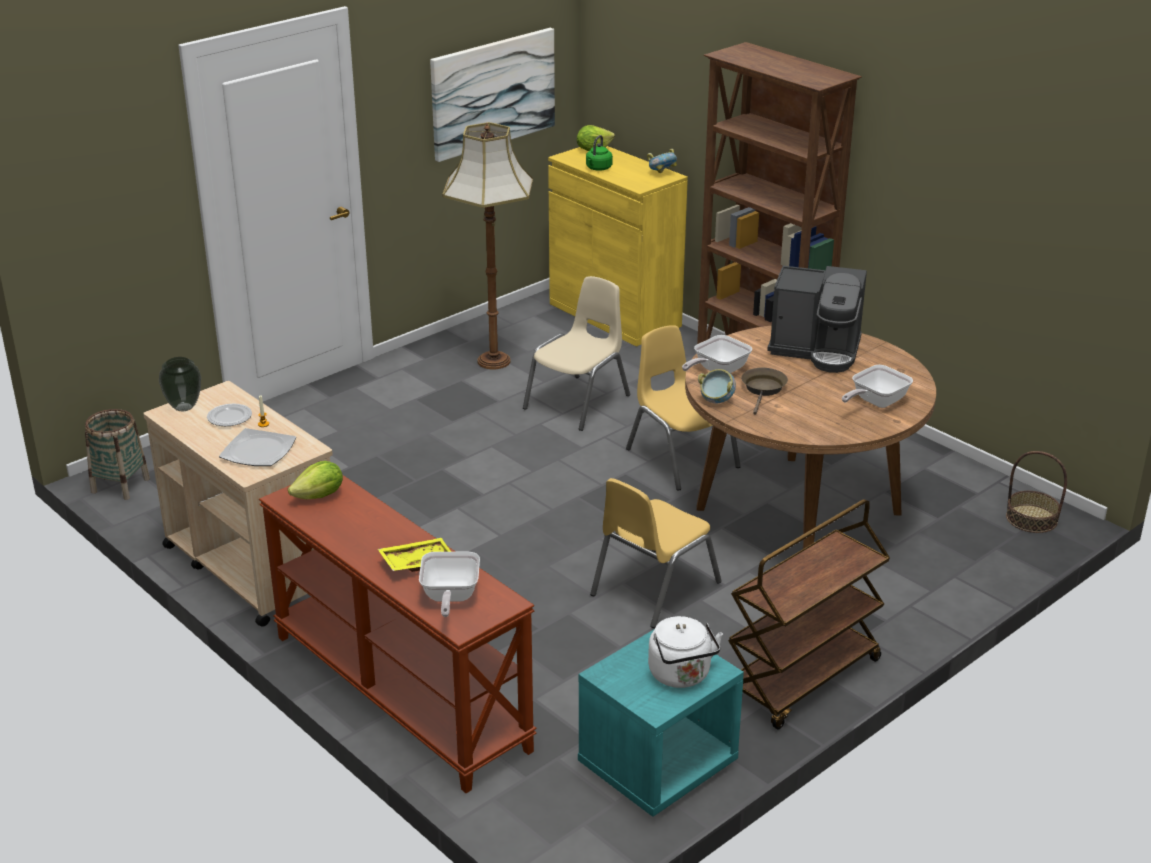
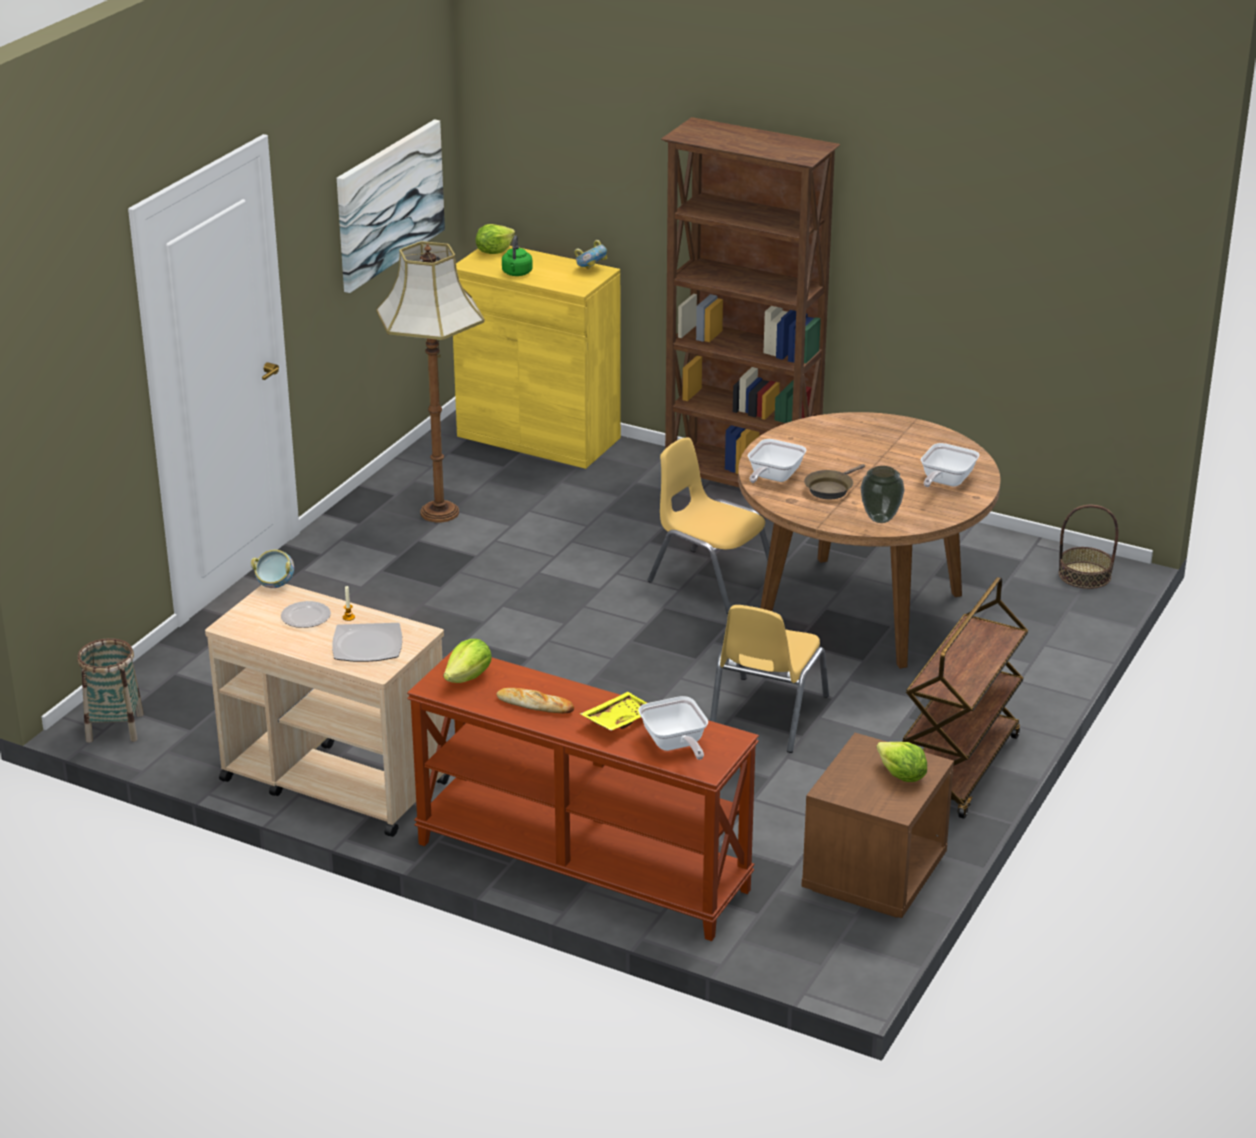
camera: 20 degrees left, 0 degrees up
vase [159,357,201,411] -> vase moved to [861,466,904,523]
beige chair [523,276,630,431] -> none
turquoise nightstand [578,629,744,817] -> brown nightstand [801,733,954,918]
white kettle [648,616,723,688] -> lettuce [877,742,927,782]
bowl [698,369,736,403] -> bowl moved to [251,549,294,588]
brown frying pan [741,368,788,415] -> brown frying pan turned 135 degrees counterclockwise [804,464,865,499]
coffee machine [767,266,867,373] -> none
none -> bread [496,688,574,713]

